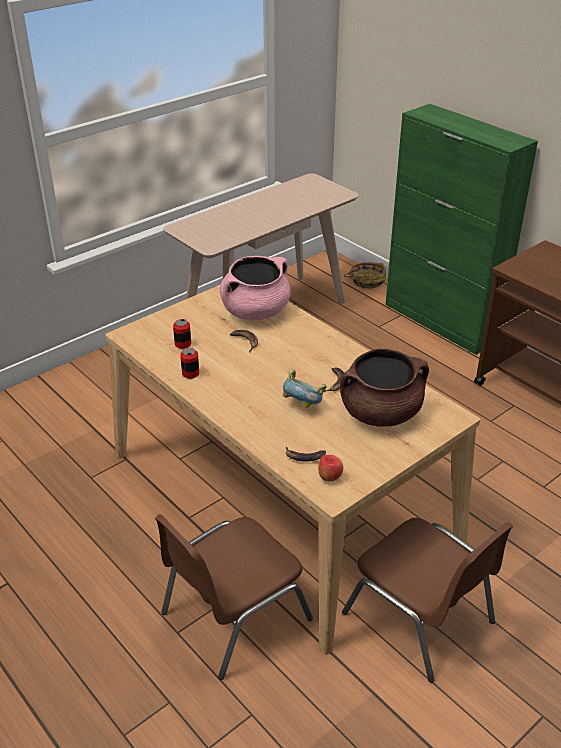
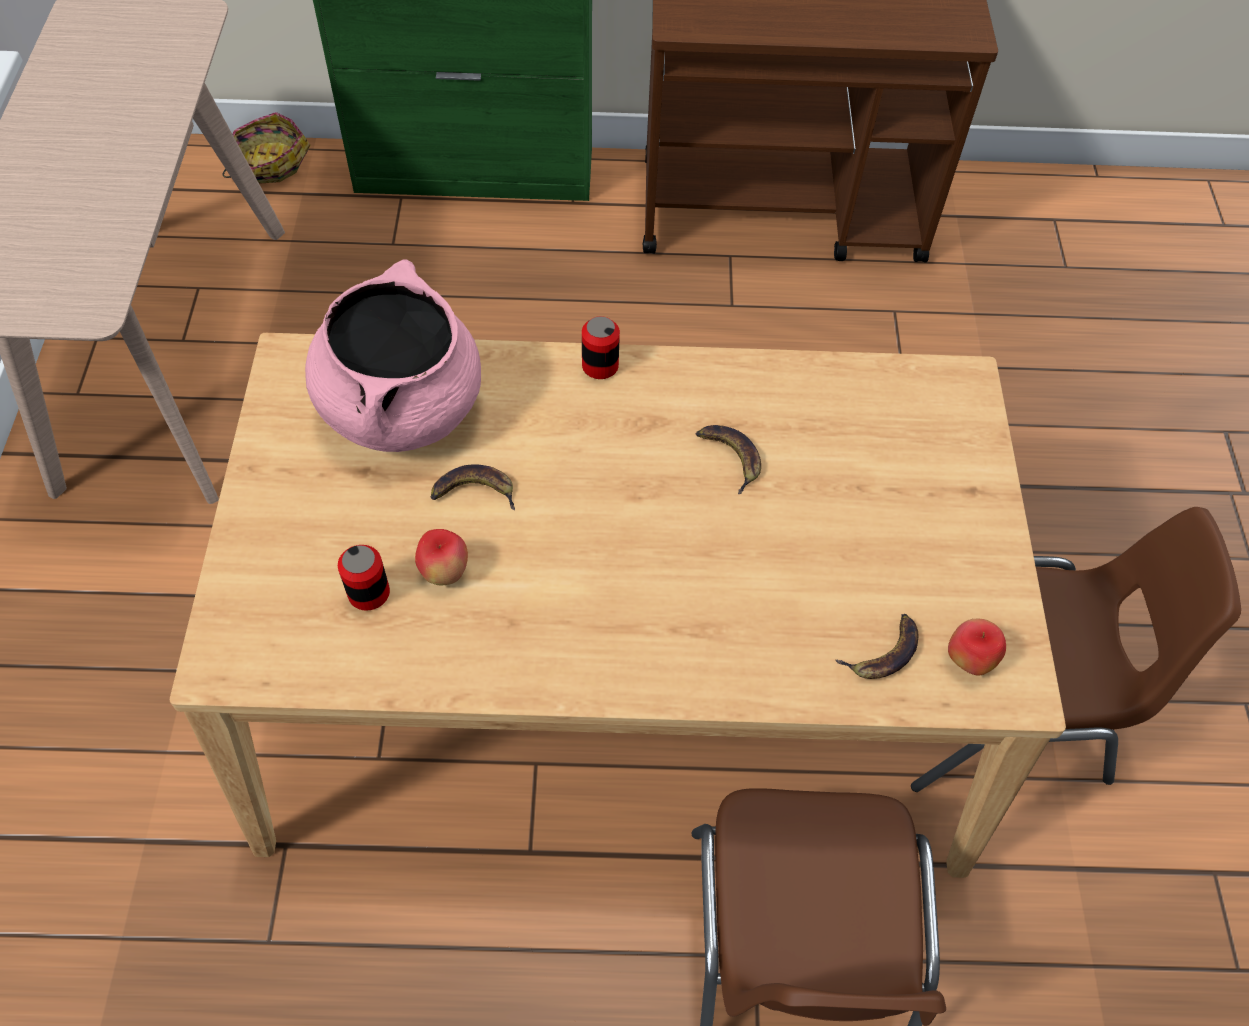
camera: 50 degrees left, 20 degrees up
can [180,348,199,379] -> can moved to [582,316,620,379]
bowl [283,369,327,408] -> none
brown cooking pot [340,349,429,427] -> none
none -> apple [415,529,468,585]

